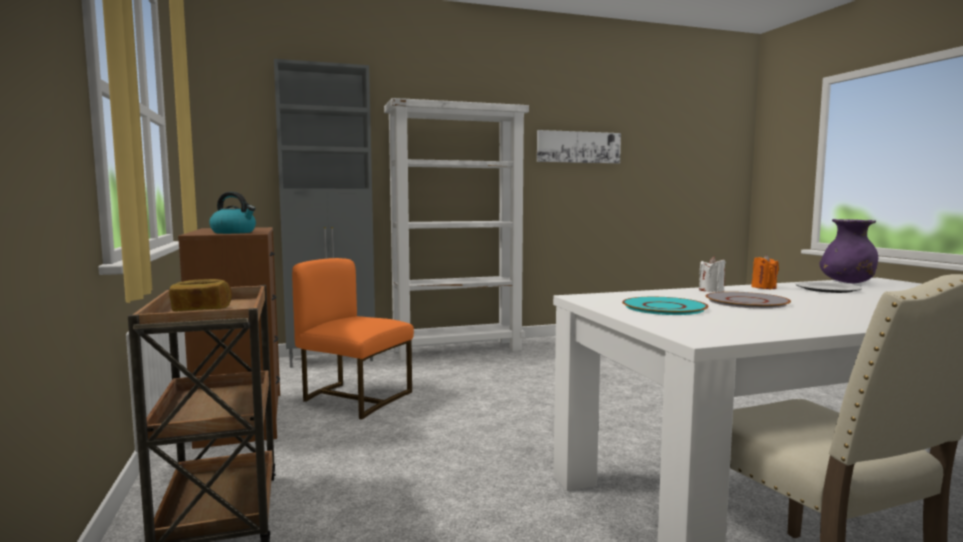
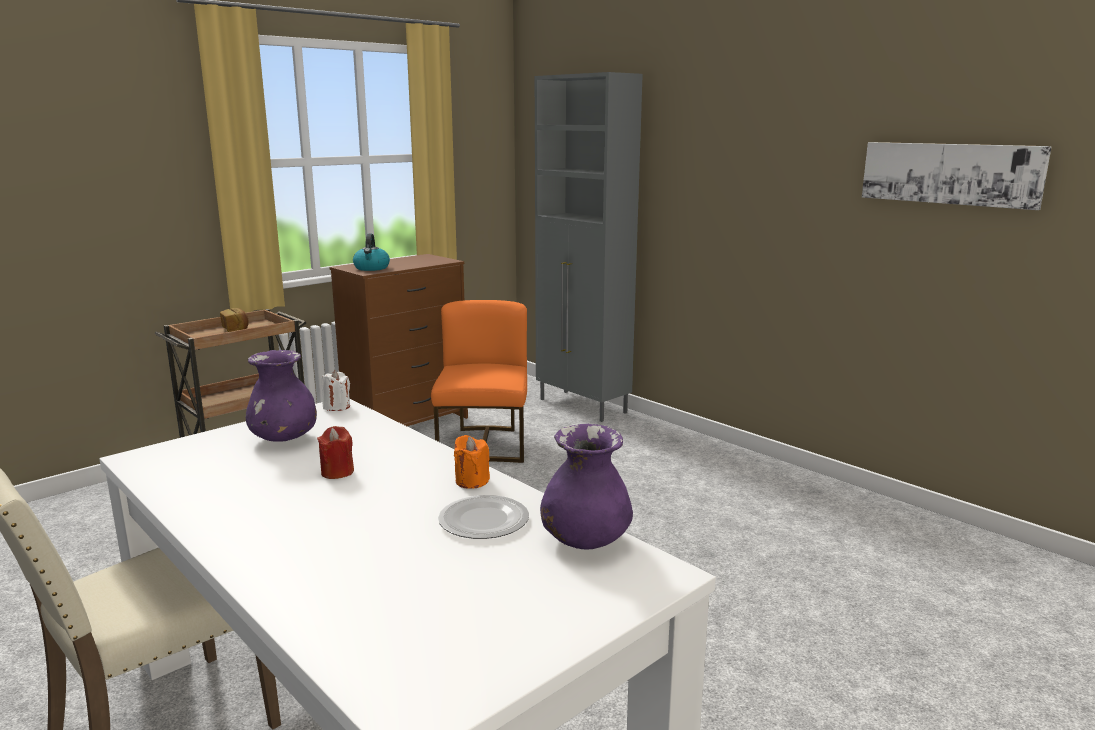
camera: 65 degrees right, 10 degrees up
white bookcase [384,98,529,361] -> none
turquoise plate [622,297,708,315] -> purple vase [246,350,317,442]
white candle [699,256,726,292] -> white candle moved to [321,370,350,411]
grey plate [705,292,791,309] -> red candle [317,426,354,479]

